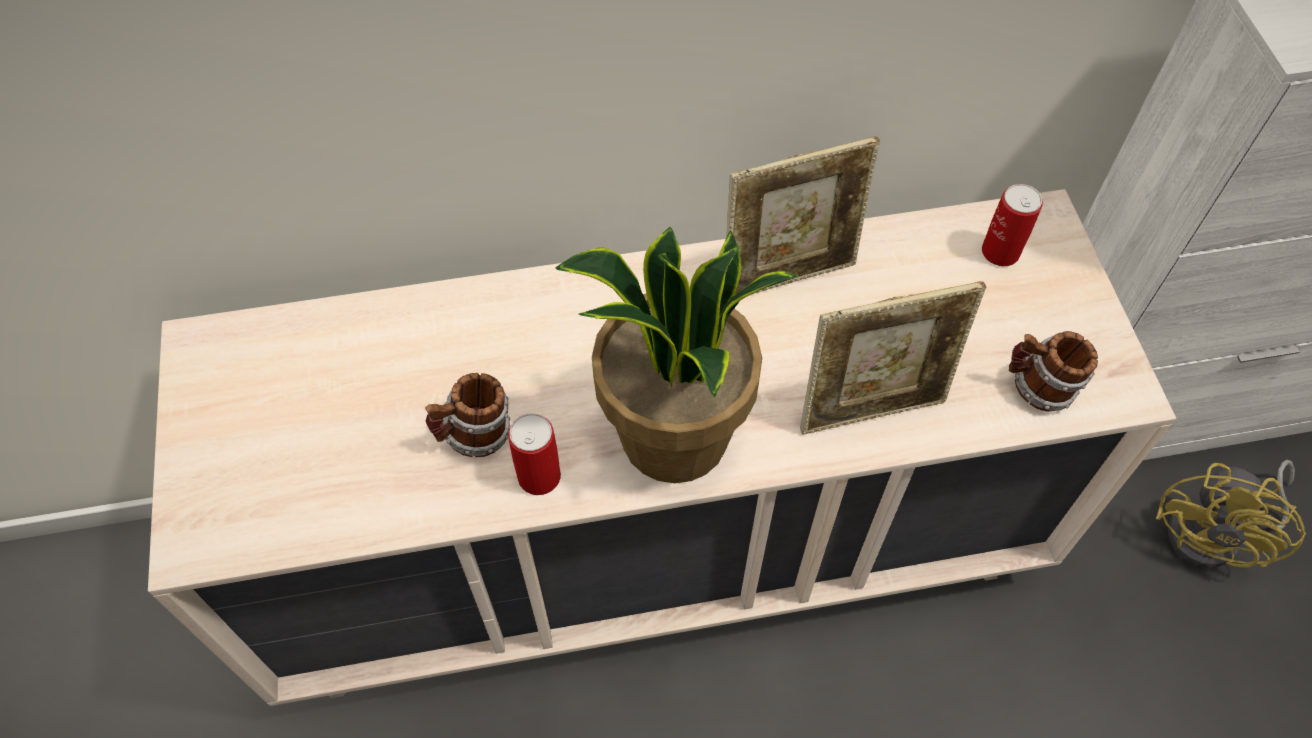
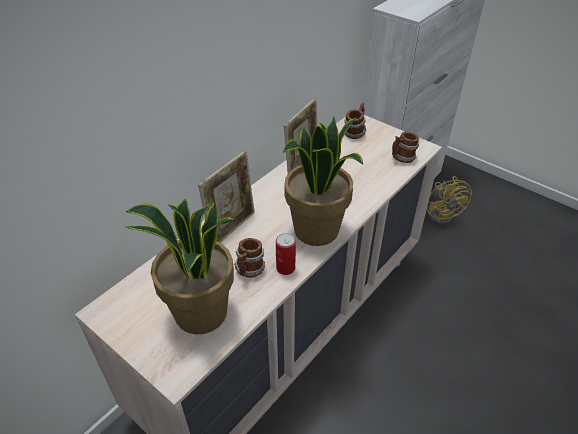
camera: 40 degrees left, 15 degrees down
picture frame [800,281,986,434] -> picture frame moved to [198,151,255,243]
can [982,184,1043,266] -> mug [344,103,366,139]
none -> potted plant [126,199,236,334]

